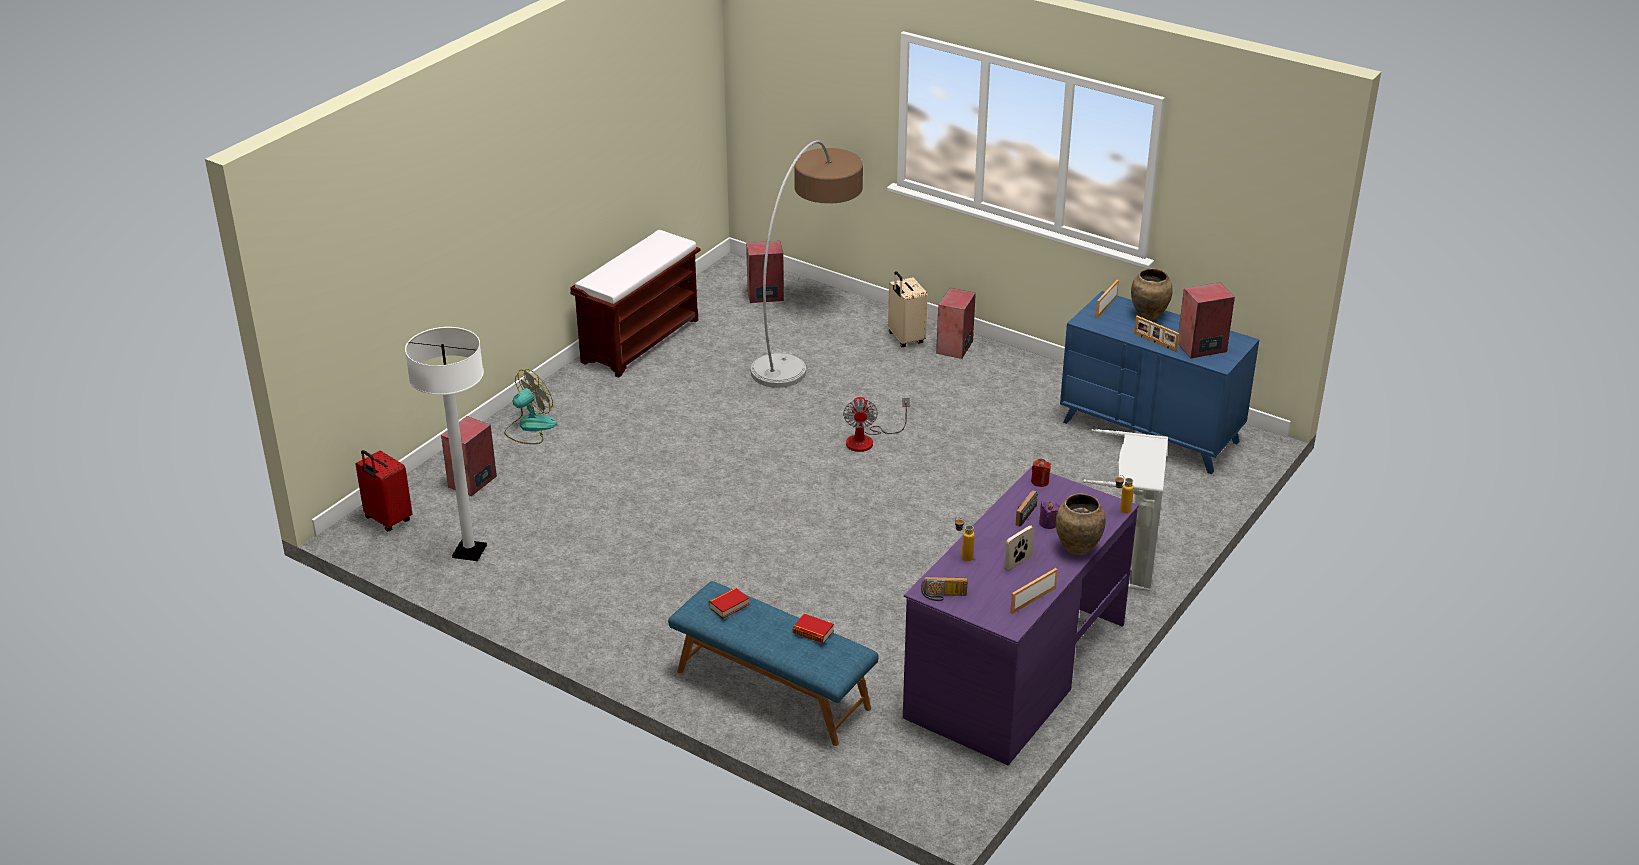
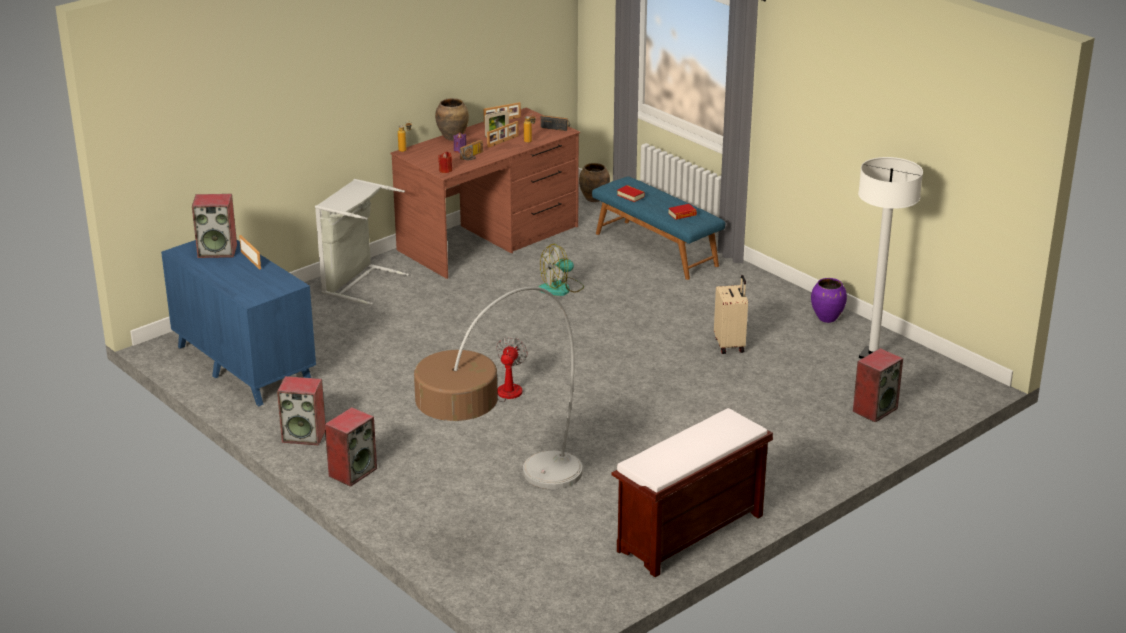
camera: 165 degrees left, 5 degrees down
red suitcase [355,450,412,531] -> none
fan [504,369,557,444] -> fan moved to [538,244,584,296]
speaker [746,241,784,303] -> speaker moved to [277,376,326,445]
beige suitcase [888,271,928,347] -> beige suitcase moved to [714,275,748,354]
purple desk [903,466,1139,765] -> brown desk [390,108,580,279]
picture frame [1095,280,1119,318] -> picture frame moved to [487,121,518,148]
brown vase [1131,268,1173,320] -> brown vase moved to [579,163,610,202]
none -> purple vase [811,278,847,323]

